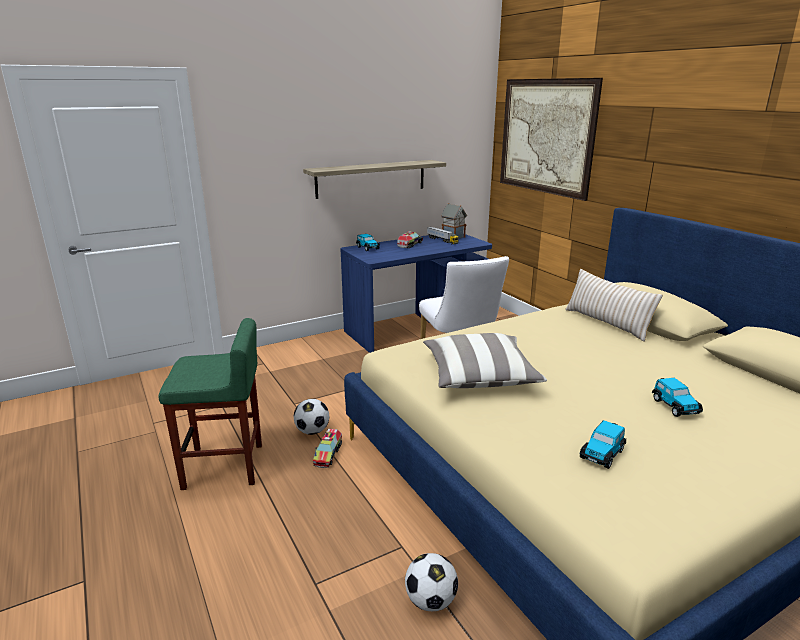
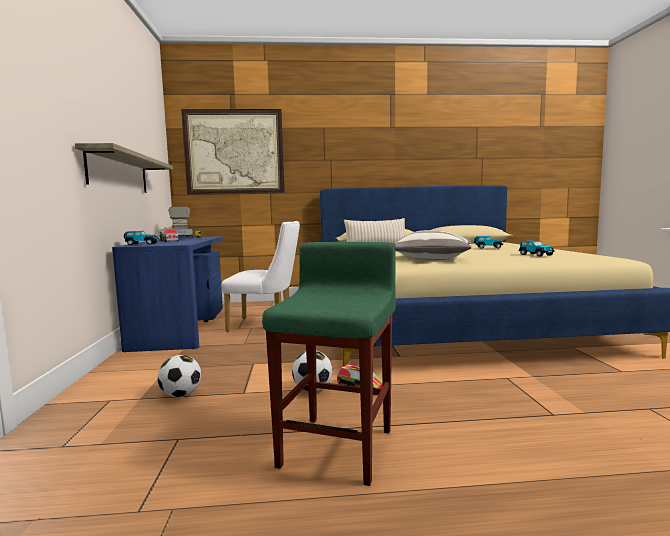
camera: 65 degrees left, 15 degrees down
football [405,553,458,611] -> football moved to [158,355,201,397]

